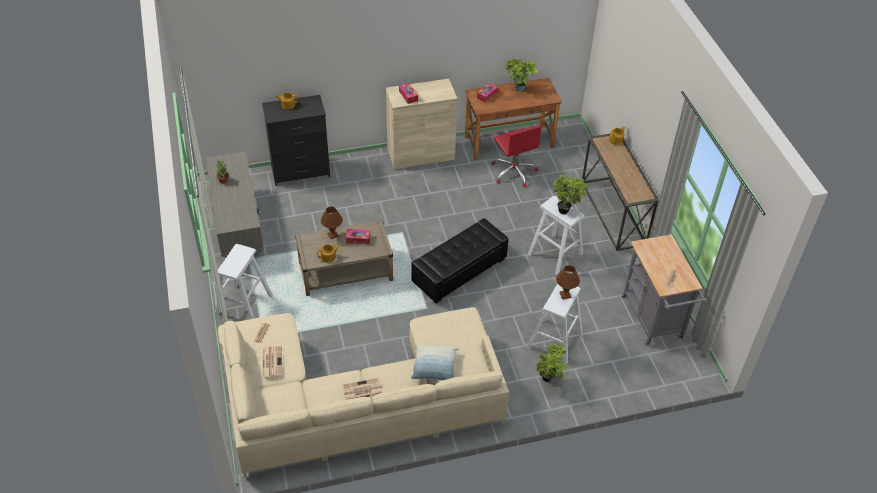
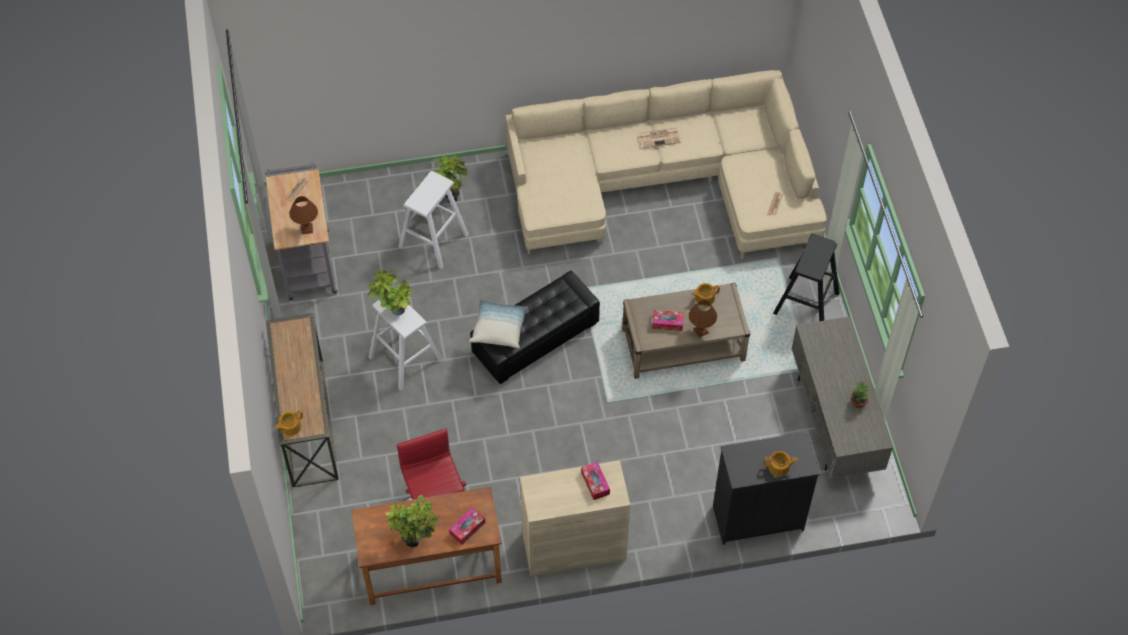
camera: 175 degrees left, 10 degrees up
white stool [216,244,273,319] -> black stool [773,234,840,321]
newspaper [263,346,282,378] -> none
pillow [411,344,459,381] -> pillow moved to [469,299,528,348]
brown table lamp [556,265,580,299] -> brown table lamp moved to [289,196,318,234]

